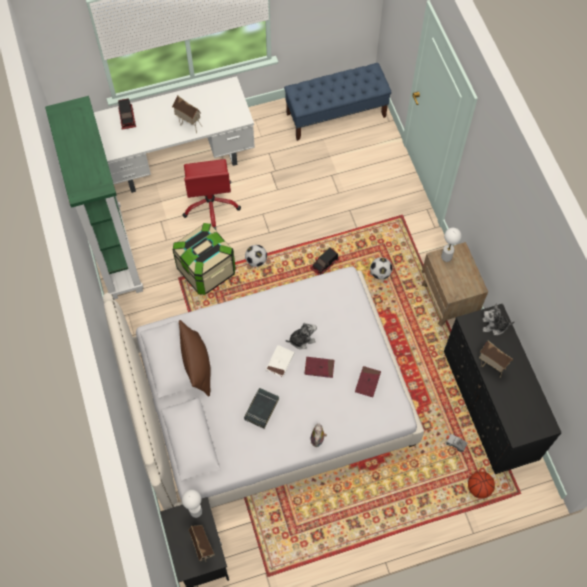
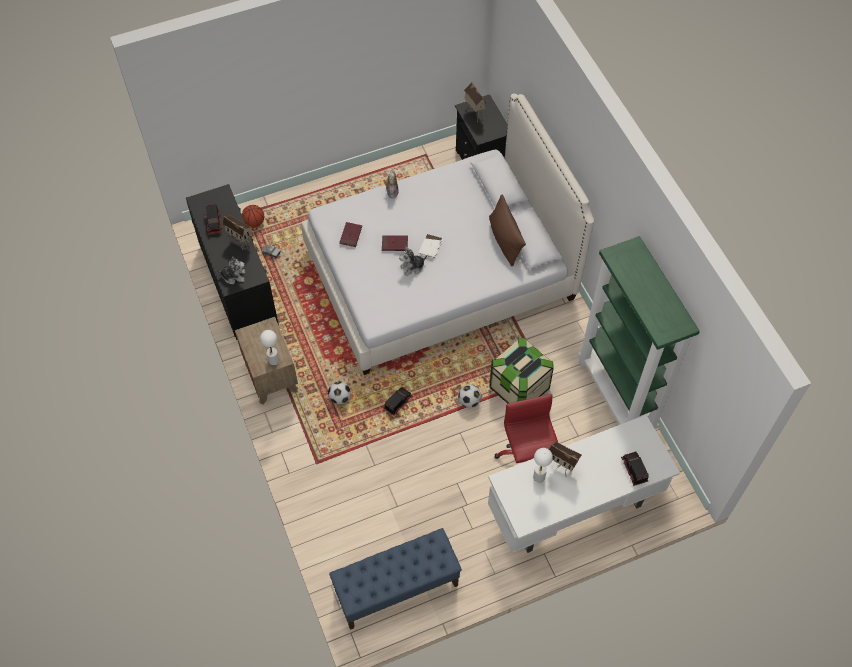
camera: 175 degrees right, 5 degrees down
white table lamp [182,489,202,518] -> white table lamp moved to [533,448,553,482]
black book [244,388,279,429] -> none
none -> toy truck [205,204,223,235]

